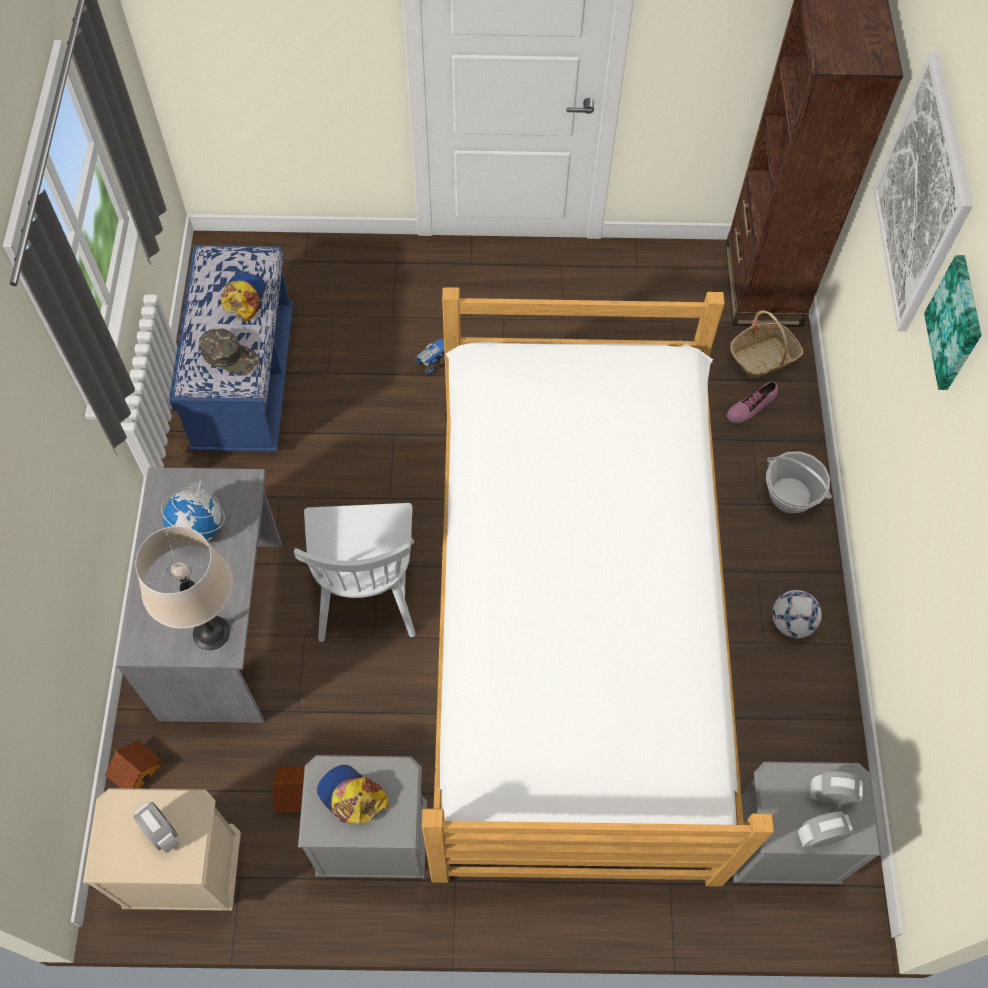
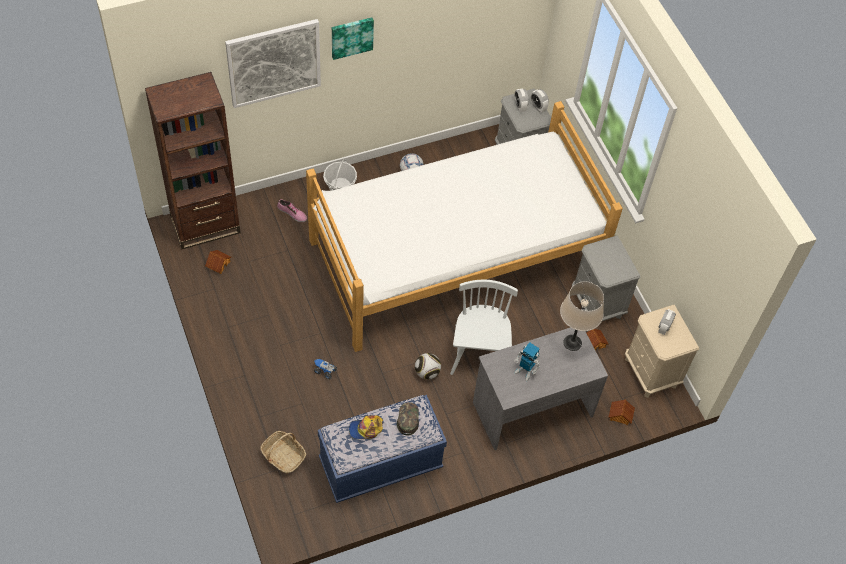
camera: 115 degrees left, 5 degrees down
globe [161,481,225,541] -> toy robot [514,342,540,381]
white chair [294,503,415,642] -> white chair turned 60 degrees counterclockwise [450,280,518,375]
cap [317,765,389,824] -> none
basket [730,310,803,379] -> basket moved to [260,431,306,474]
none -> toy house [205,250,231,274]
none -> football [415,353,441,380]

